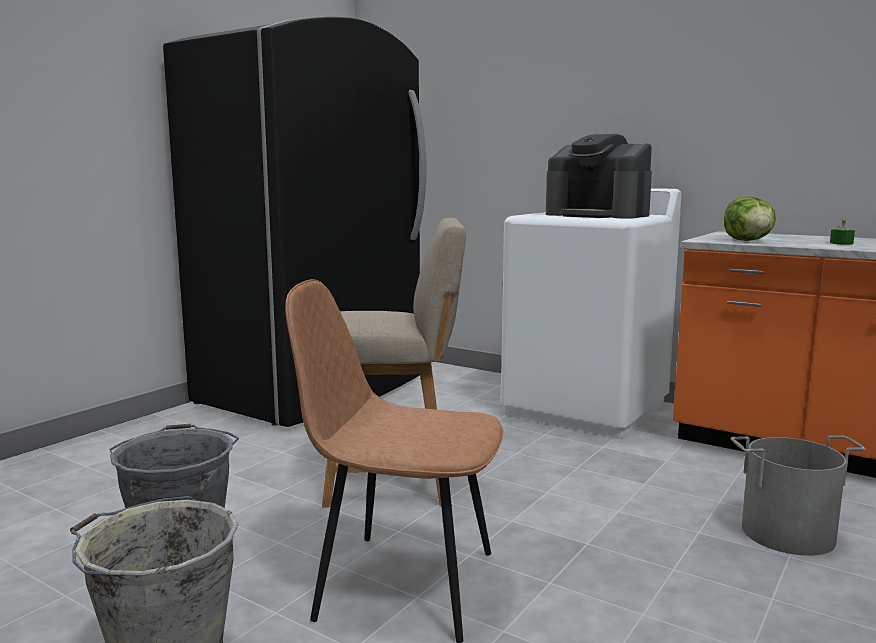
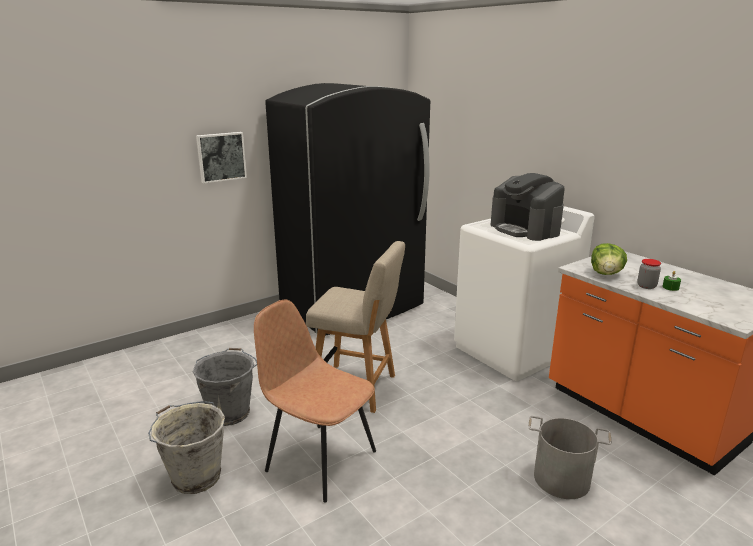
camera: 20 degrees right, 10 degrees up
none -> picture [196,132,247,184]
none -> jar [637,259,661,289]

